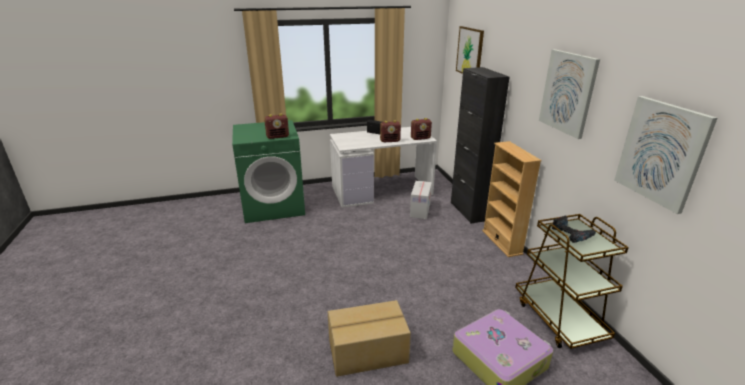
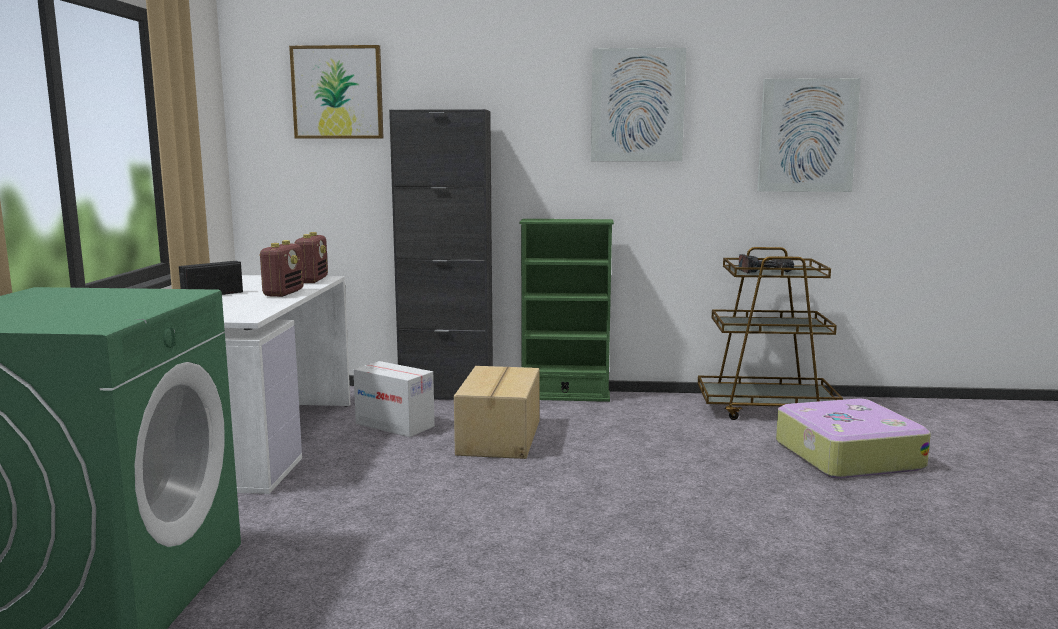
camera: 70 degrees left, 15 degrees down
radio [264,114,289,139] -> none
cardboard box [328,300,411,377] -> cardboard box moved to [454,366,540,459]
beige bookcase [482,141,542,257] -> green bookcase [519,219,614,402]

